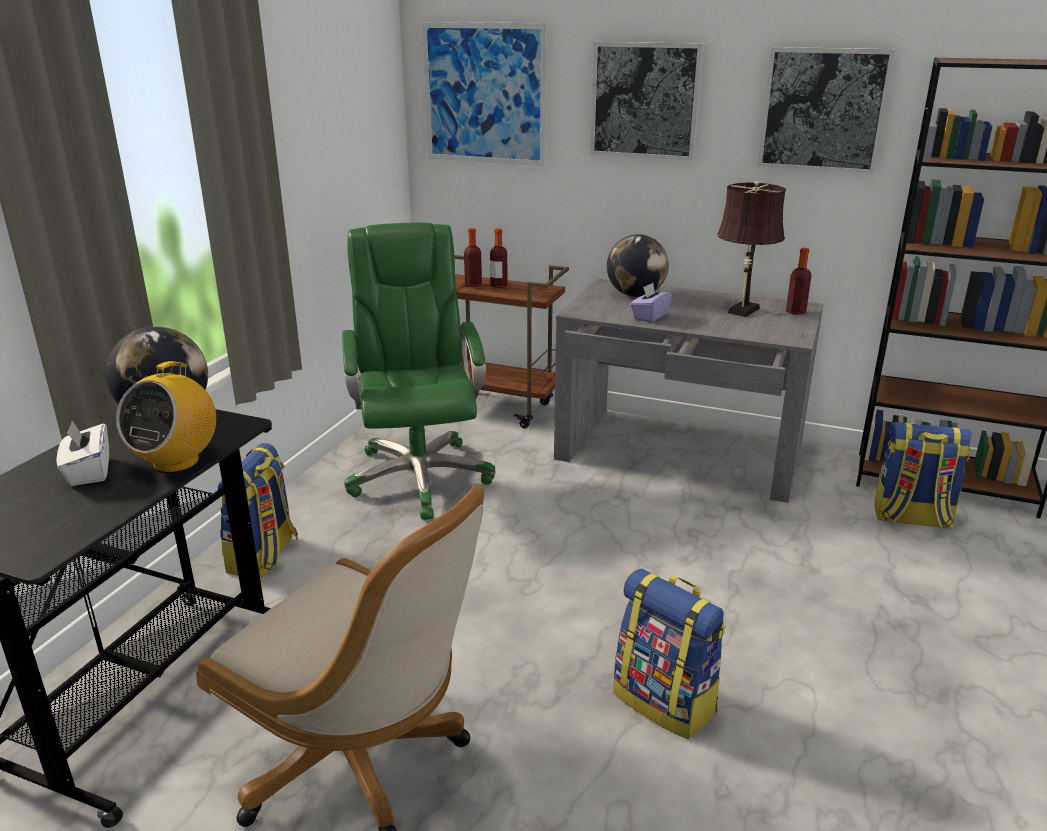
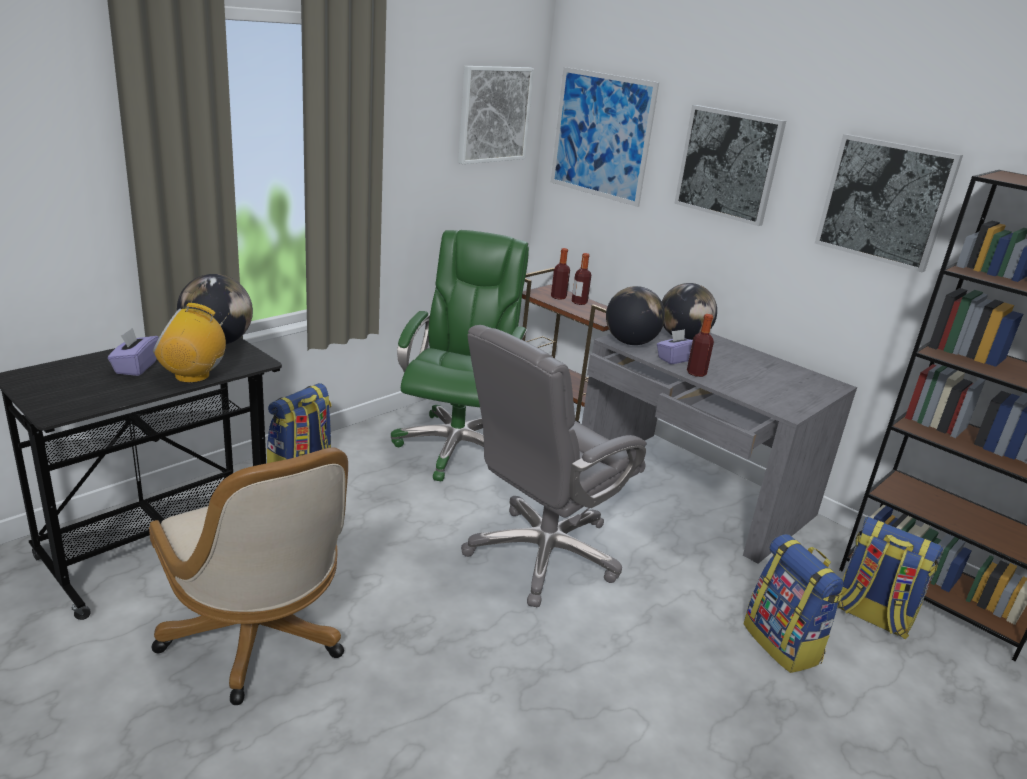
camera: 20 degrees right, 0 degrees up
white tissue box [56,420,109,486] -> purple tissue box [108,328,159,376]
radio [116,361,216,473] -> radio turned 45 degrees clockwise [153,303,230,383]
backpack [613,569,726,739] -> backpack moved to [743,534,843,673]
brown table lamp [717,181,786,317] -> none
bottle [786,248,812,315] -> bottle moved to [687,314,714,377]
none -> picture [458,66,534,164]
none -> grey office chair [461,325,646,607]
none -> globe [606,286,665,345]

